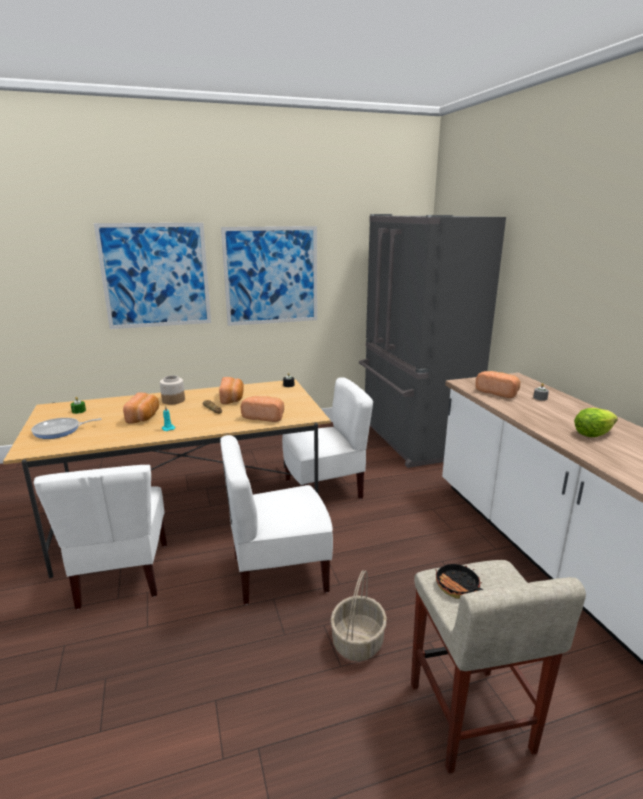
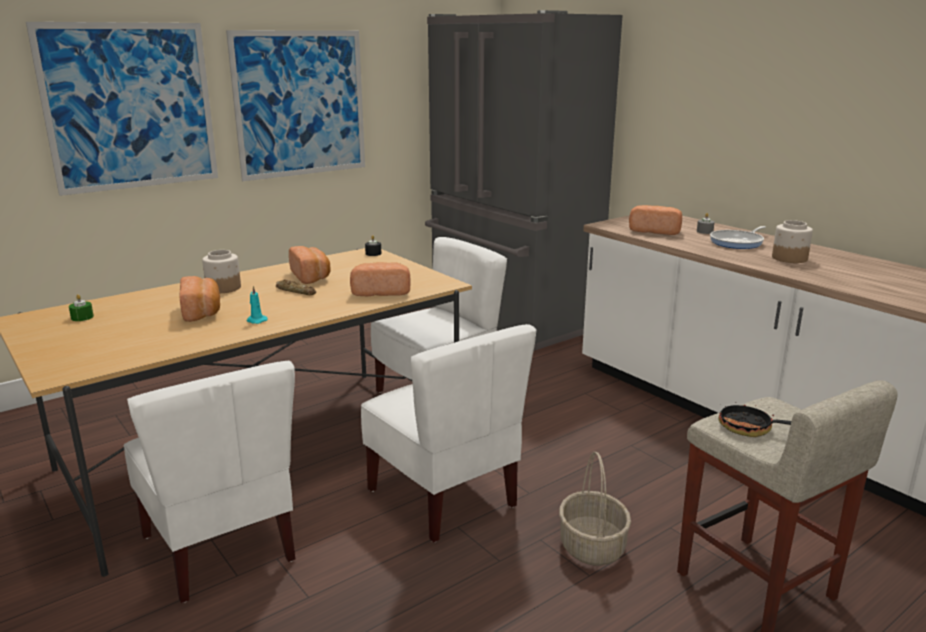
camera: 20 degrees left, 0 degrees up
frying pan [31,418,102,439] -> frying pan moved to [710,226,766,249]
white chair [220,435,333,605] -> white chair turned 90 degrees counterclockwise [361,324,536,543]
lettuce [574,408,618,437] -> jar [772,220,813,263]

